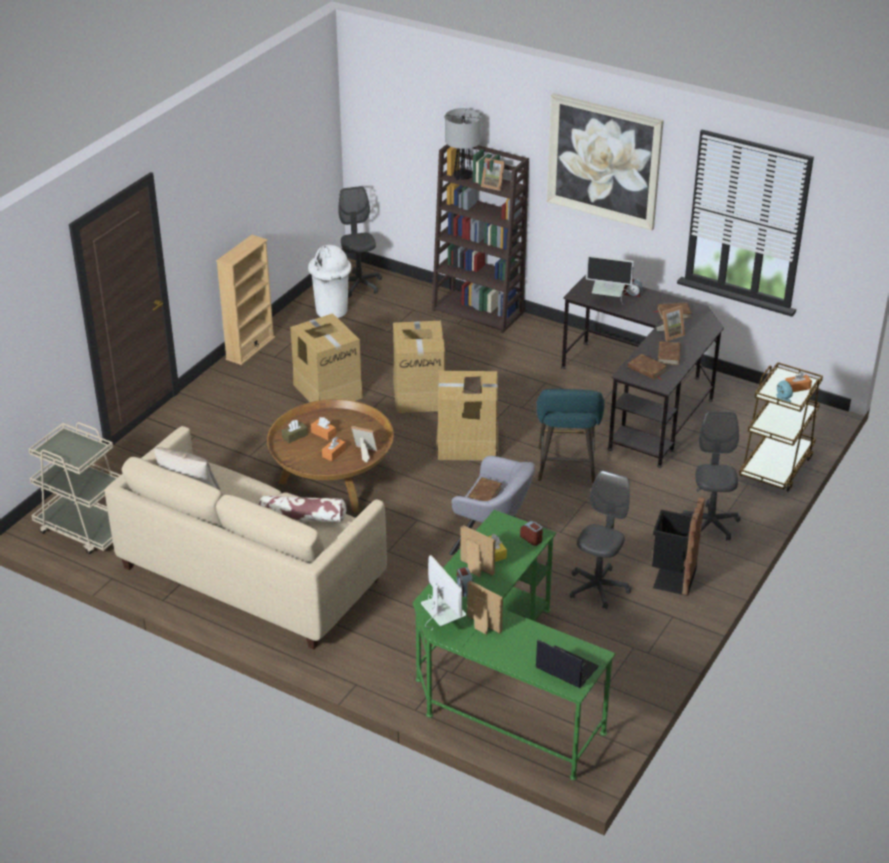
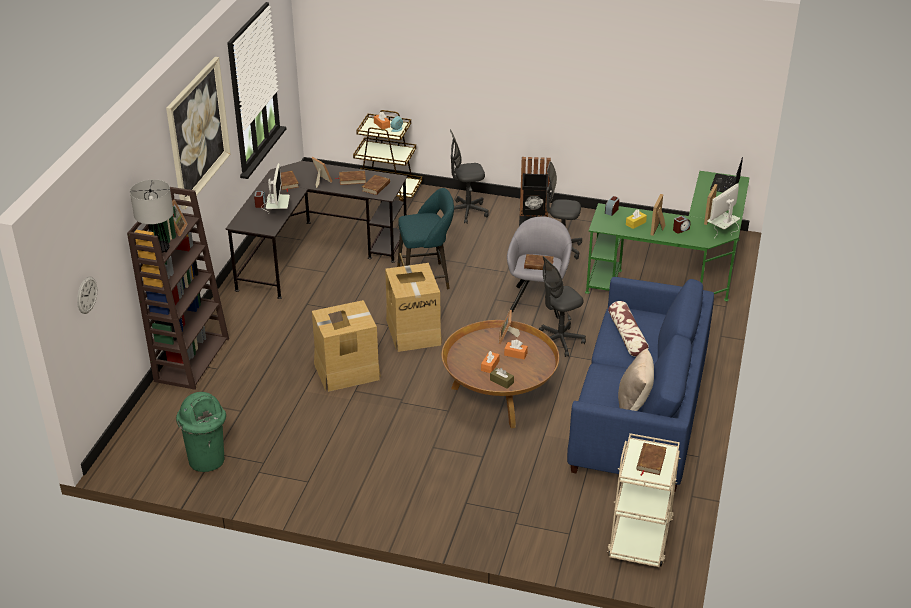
camera: 105 degrees left, 0 degrees up
beige sofa [105,426,387,649] -> blue sofa [567,277,714,491]
beige bookcase [216,235,275,365] -> none
cardboard box [290,313,363,402] -> none
white trash can [308,245,352,318] -> green trash can [176,392,226,472]
grey office chair [338,186,382,298] -> grey office chair moved to [539,256,586,357]
none -> wall clock [77,276,97,314]
none -> brown book [636,443,667,476]

